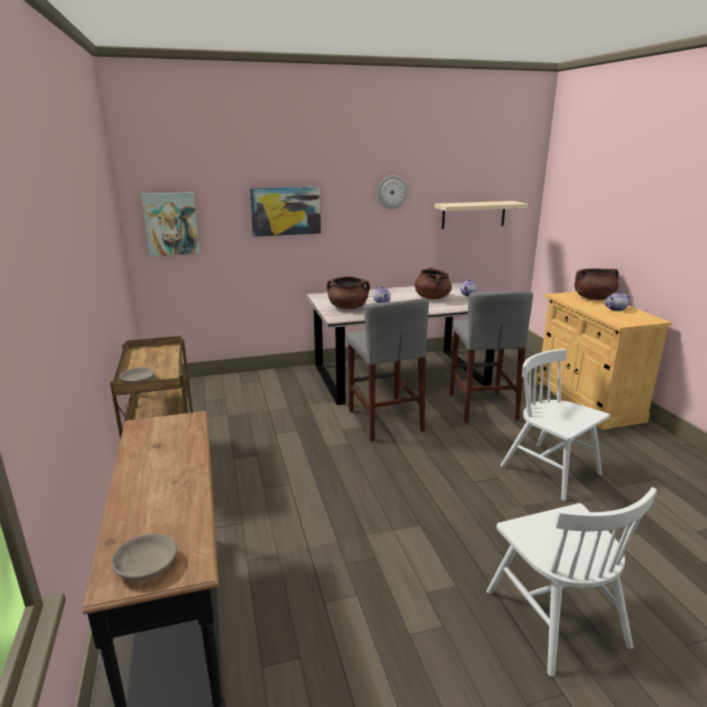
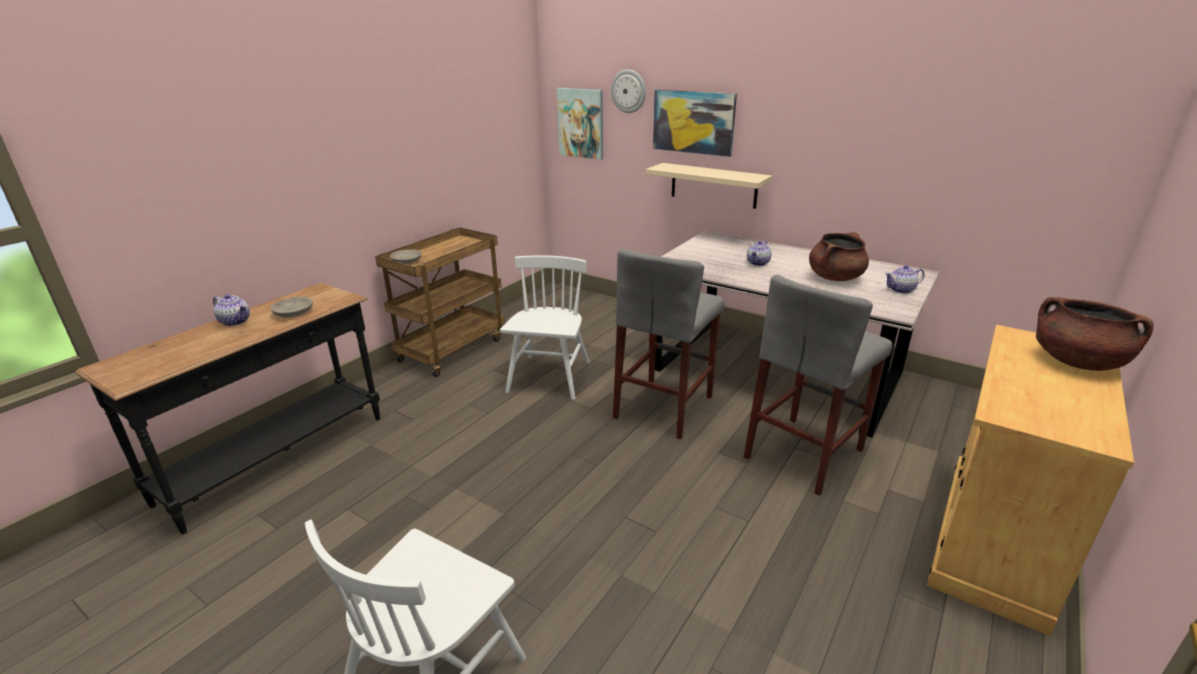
camera: 50 degrees right, 5 degrees up
grey bowl [111,534,177,581] -> grey bowl moved to [271,297,313,317]
brown cooking pot [327,276,370,309] -> none
wall clock [377,175,408,209] -> wall clock moved to [611,69,646,113]
beige shelf [434,201,528,229] -> beige shelf moved to [645,163,772,209]
white chair [500,349,610,501] -> white chair moved to [500,255,589,400]
teapot [605,291,632,311] -> teapot moved to [213,294,250,326]

